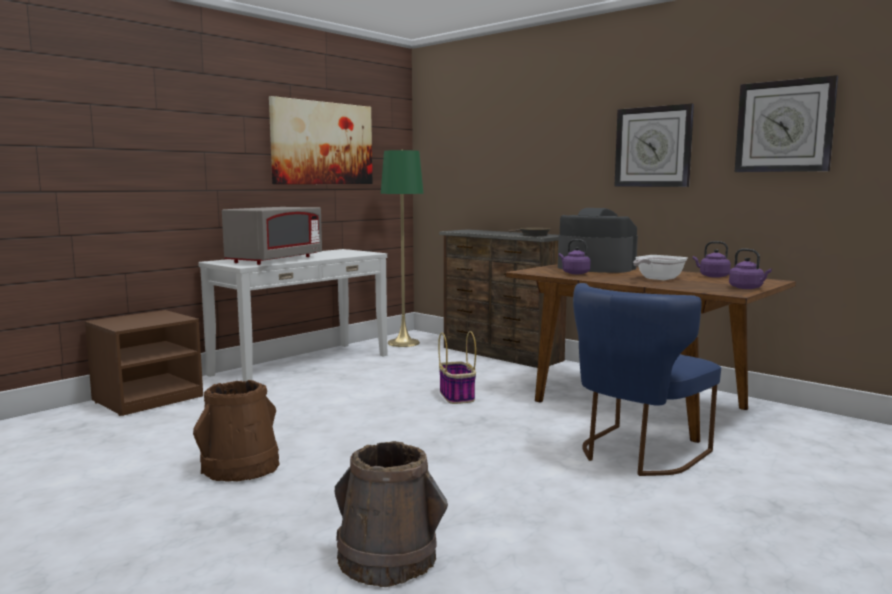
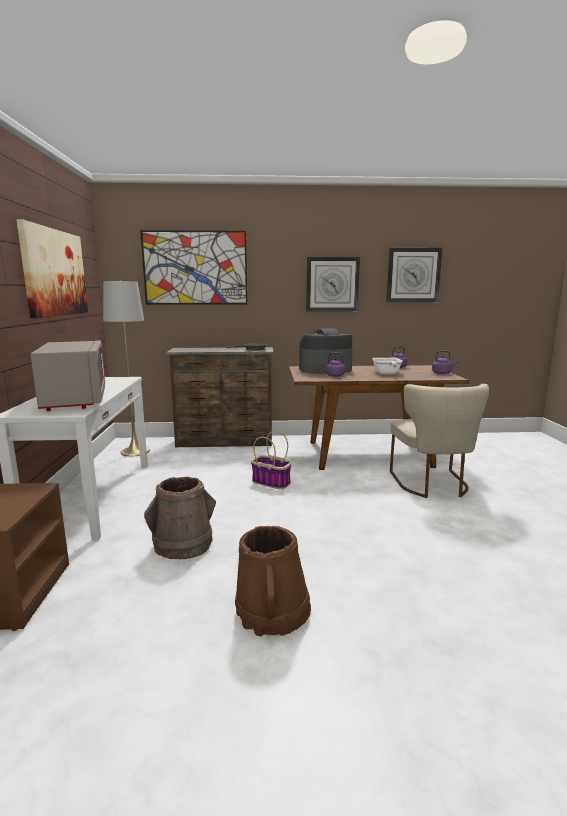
camera: 45 degrees left, 5 degrees up
brown bucket [335,441,448,587] -> brown bucket moved to [144,477,216,560]
green floor lamp [381,149,424,347] -> grey floor lamp [103,280,150,457]
blue chair [573,283,721,476] -> beige chair [390,384,489,498]
none -> picture [140,230,247,305]

